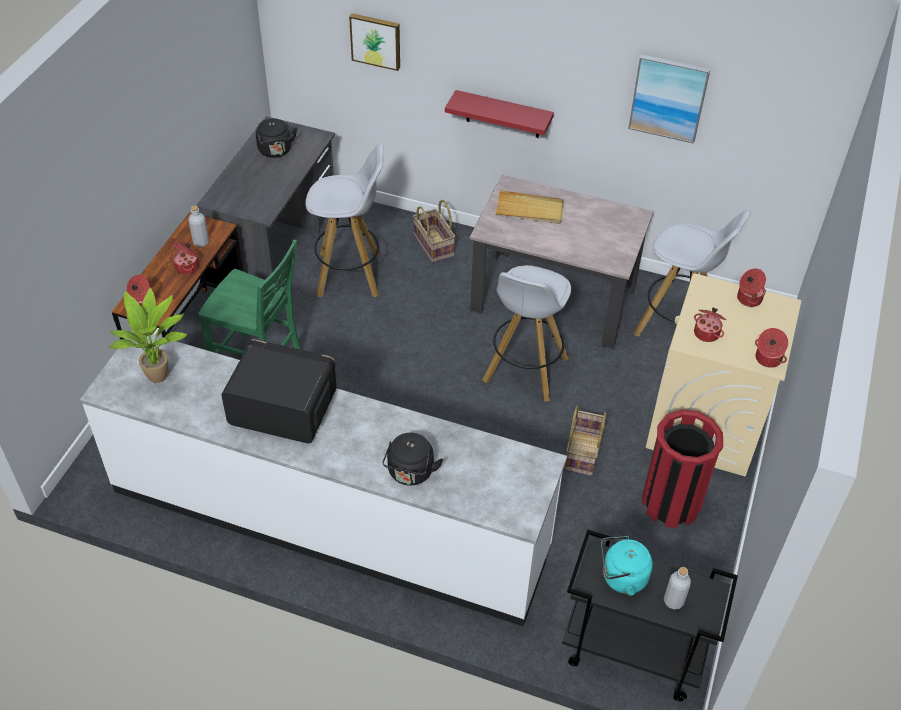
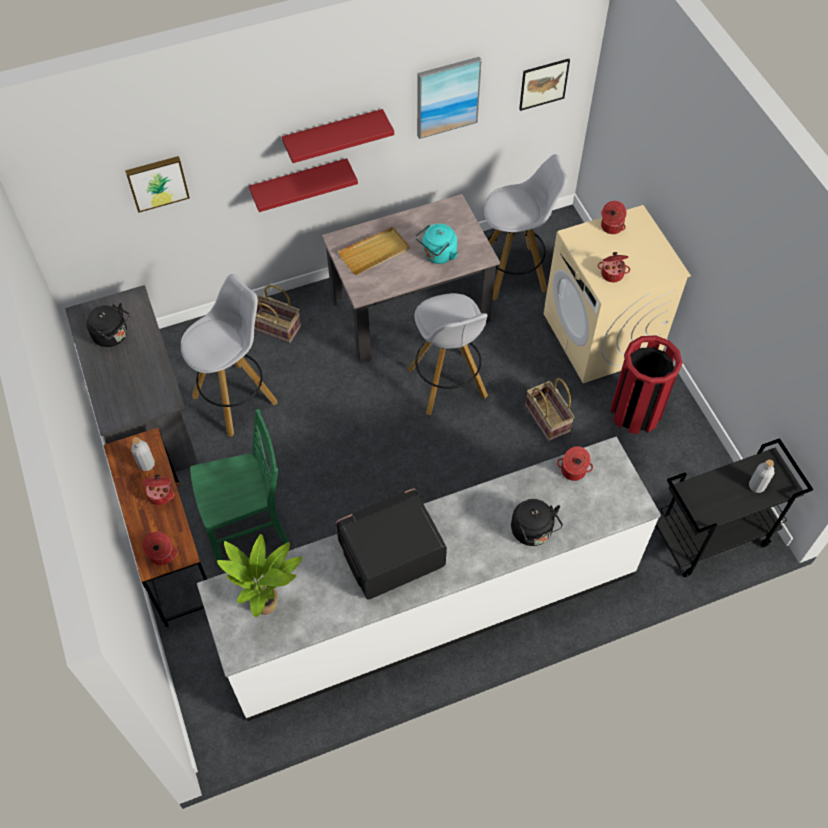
camera: 40 degrees left, 10 degrees up
turquoise kettle [601,536,653,596] -> turquoise kettle moved to [415,224,458,264]
cooking pot [755,328,788,368] -> cooking pot moved to [557,446,593,481]
none -> red shelf [282,109,394,163]
none -> picture [519,59,570,111]

